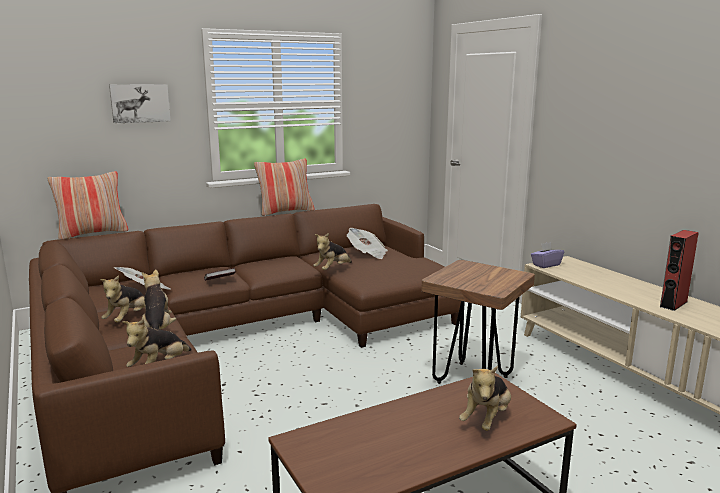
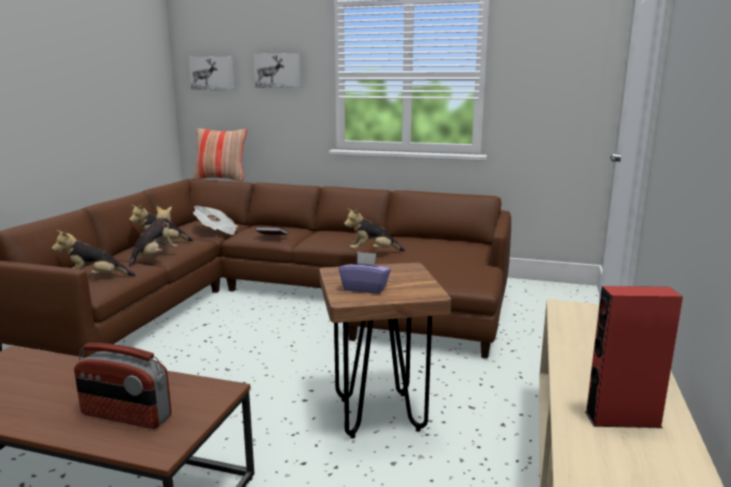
camera: 45 degrees right, 0 degrees up
pillow [254,158,315,216] -> none
newspaper [347,228,388,259] -> none
plush toy [459,366,511,431] -> radio [74,343,171,429]
purple tissue box [531,242,564,268] -> purple tissue box moved to [339,252,391,294]
none -> picture [189,56,235,90]

